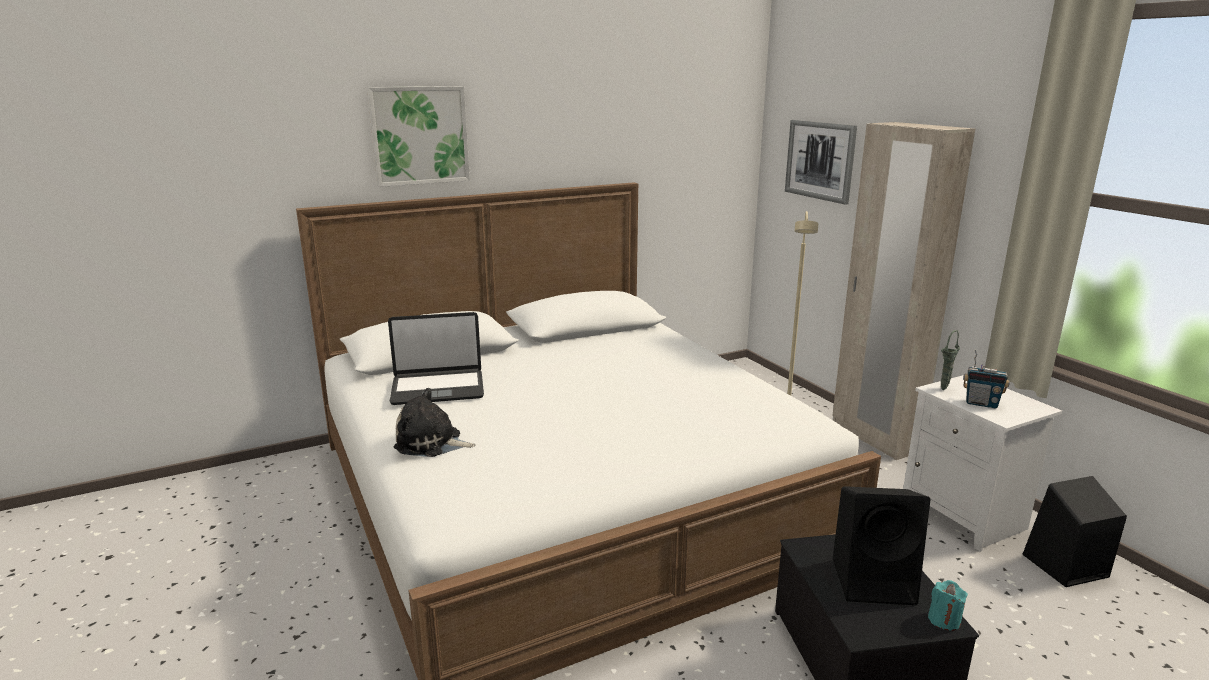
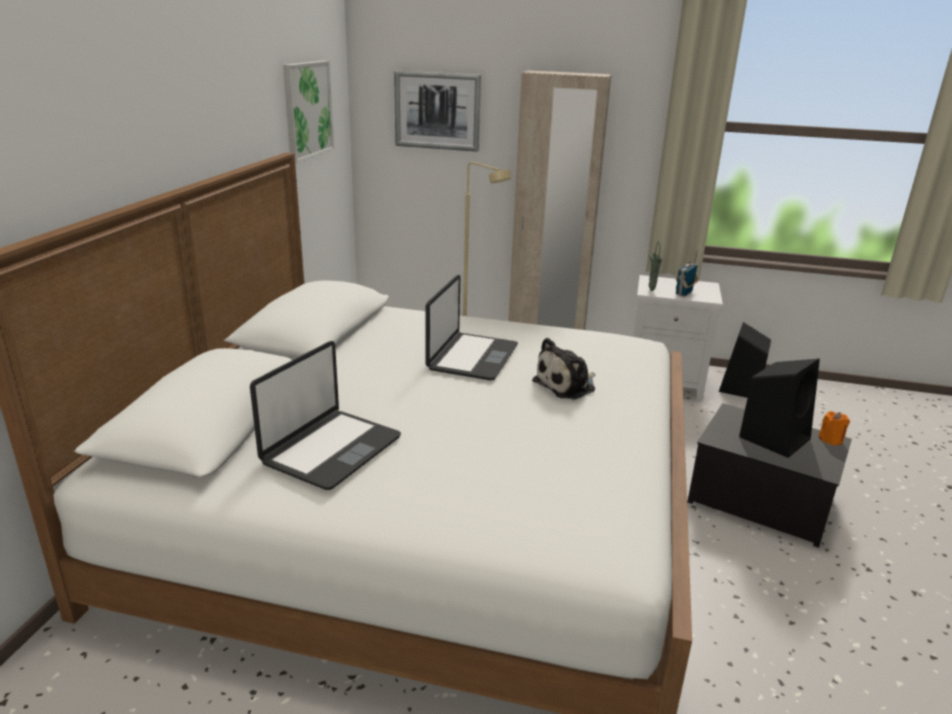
camera: 50 degrees left, 5 degrees up
picture [367,86,470,187] -> picture moved to [283,61,334,164]
plush toy [394,388,476,457] -> plush toy moved to [532,338,595,399]
turquoise candle [928,580,968,631] -> orange candle [818,411,850,445]
radio [963,349,1010,408] -> radio turned 150 degrees clockwise [676,250,699,296]
none -> laptop [425,275,518,380]

